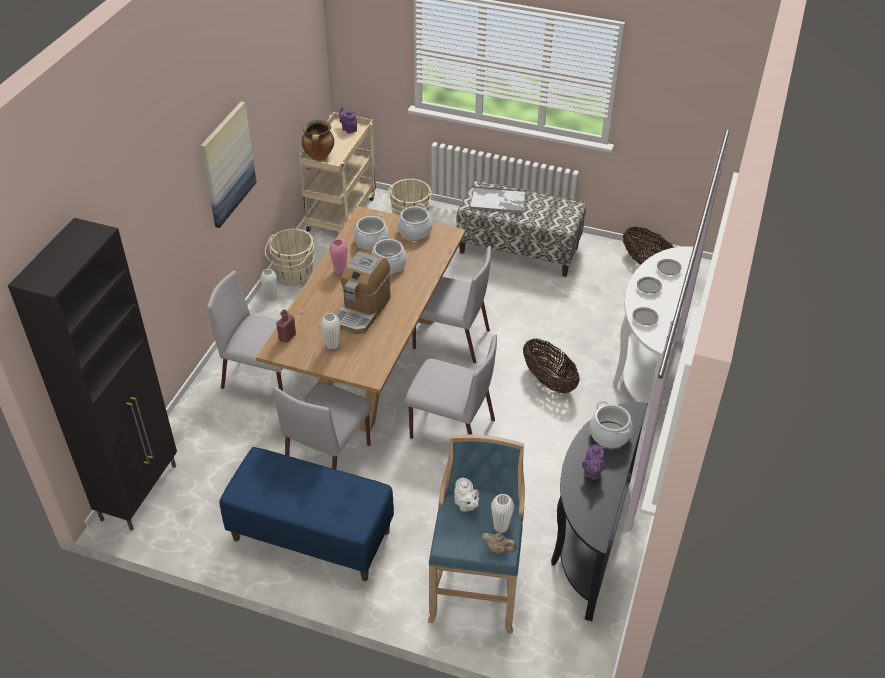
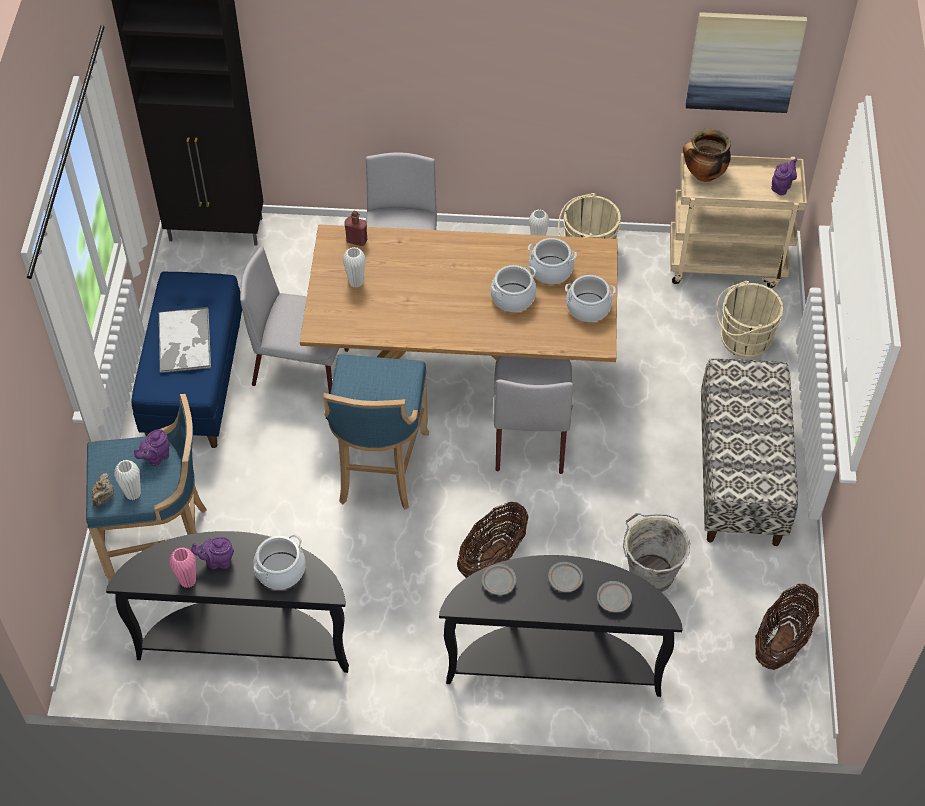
camera: 75 degrees right, 10 degrees up
picture [200,102,257,228] -> picture moved to [686,12,807,113]
pink vase [329,239,348,274] -> pink vase moved to [169,547,196,588]
coffee machine [336,251,391,335] -> none
grey chair [405,334,497,439] -> blue stool [323,354,429,510]
white teapot [454,478,479,512] -> purple teapot [134,429,169,466]
tray [469,187,526,214] -> tray moved to [158,307,211,373]
white console table [613,246,693,426] -> black console table [439,555,682,697]
none -> grey bucket [623,513,690,592]

